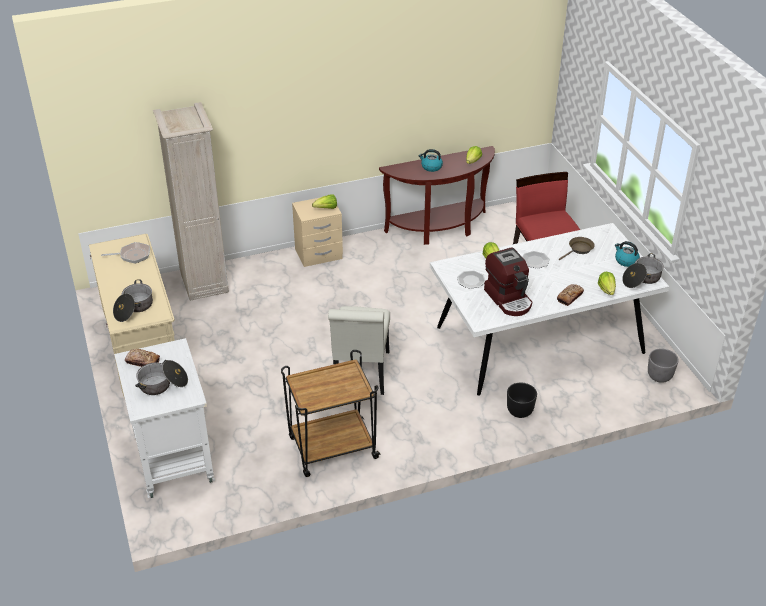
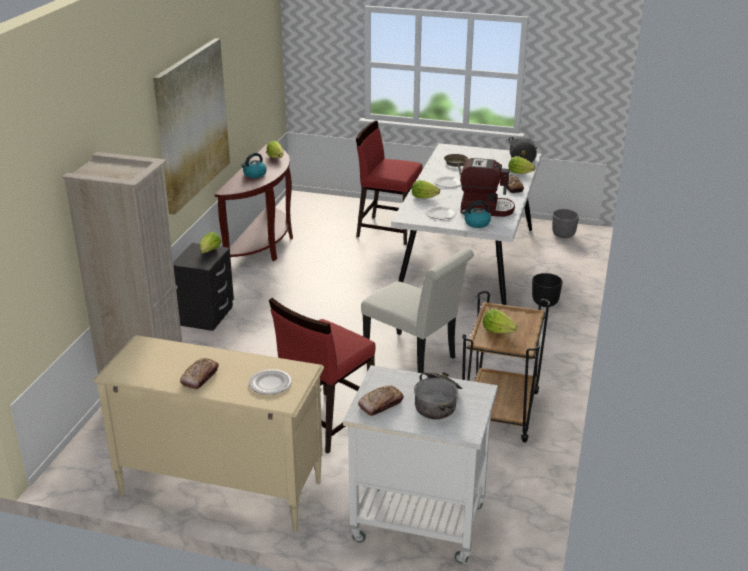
camera: 55 degrees left, 10 degrees down
frying pan [101,242,150,264] -> none
cooking pot [113,279,153,322] -> plate [249,369,292,395]
beige nightstand [292,197,343,267] -> black nightstand [173,243,234,331]
kettle [615,241,640,267] -> kettle moved to [462,200,491,228]
none -> picture [153,38,230,215]
none -> bread [180,358,219,389]
none -> red chair [269,298,376,454]
none -> lettuce [483,309,518,334]

